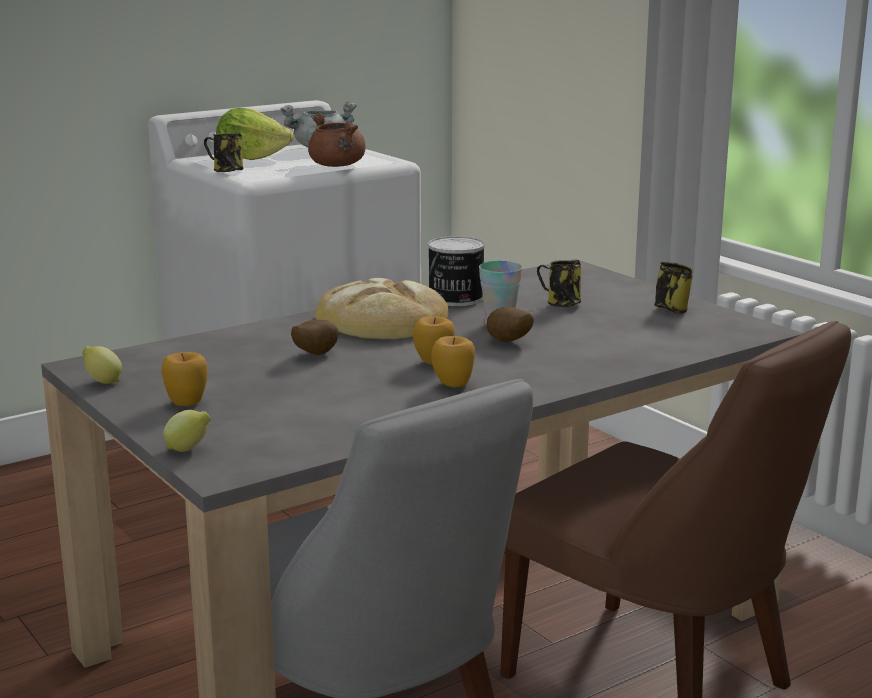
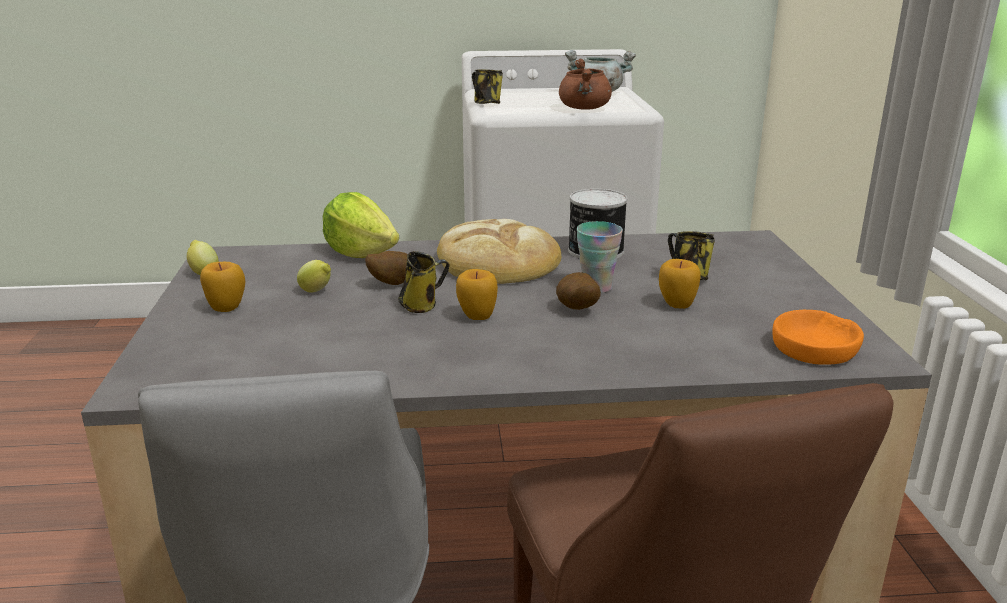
camera: 30 degrees right, 5 degrees up
lemon [163,410,211,452] -> lemon moved to [297,260,331,293]
lettuce [216,108,294,160] -> lettuce moved to [323,192,399,258]
apple [431,336,475,388] -> apple moved to [659,259,701,309]
mug [654,262,694,313] -> mug moved to [398,251,450,313]
none -> orange bowl [772,310,864,365]

